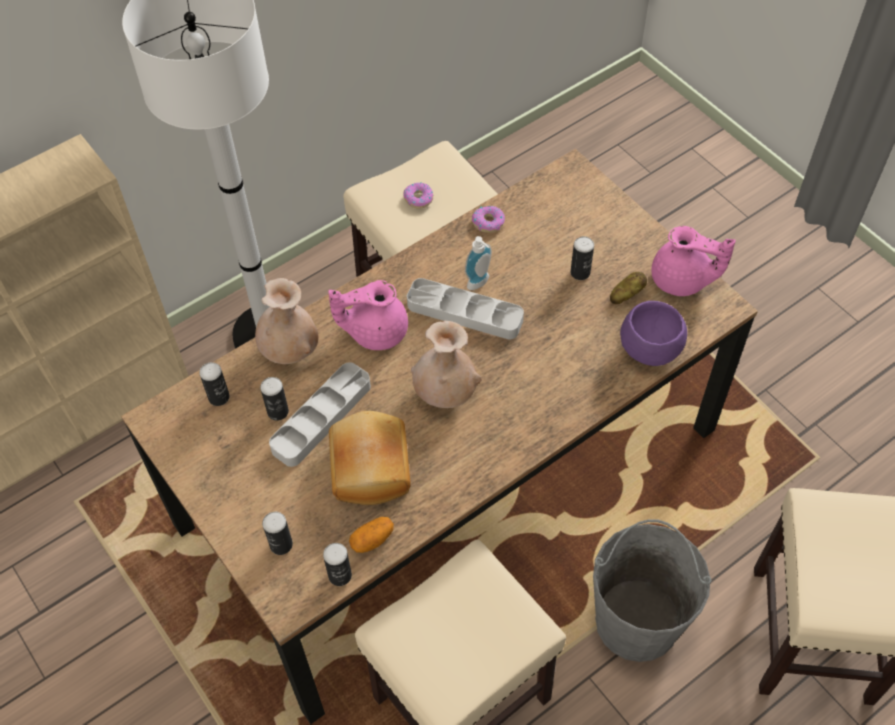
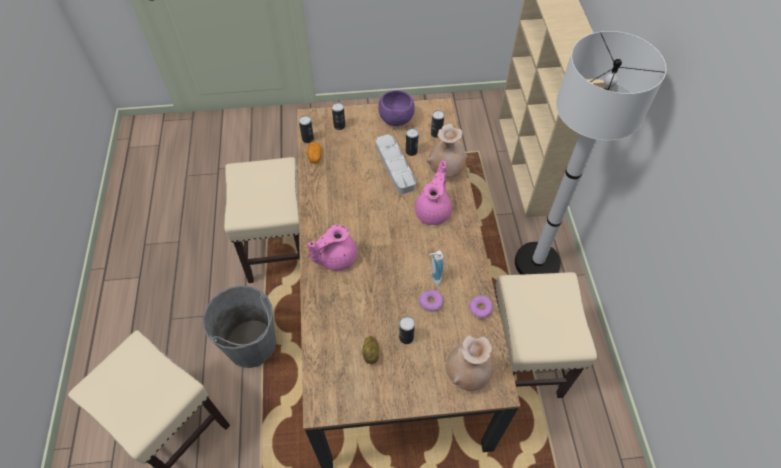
camera: 120 degrees right, 0 degrees up
bread [329,411,411,505] -> none
donut [403,183,434,209] -> donut moved to [419,290,443,312]
grey tray [407,278,524,340] -> none
beige vase [411,321,482,408] -> beige vase moved to [446,336,493,391]
purple bowl [620,301,687,366] -> purple bowl moved to [378,90,415,126]
pink teapot [651,226,736,296] -> pink teapot moved to [308,224,357,271]

